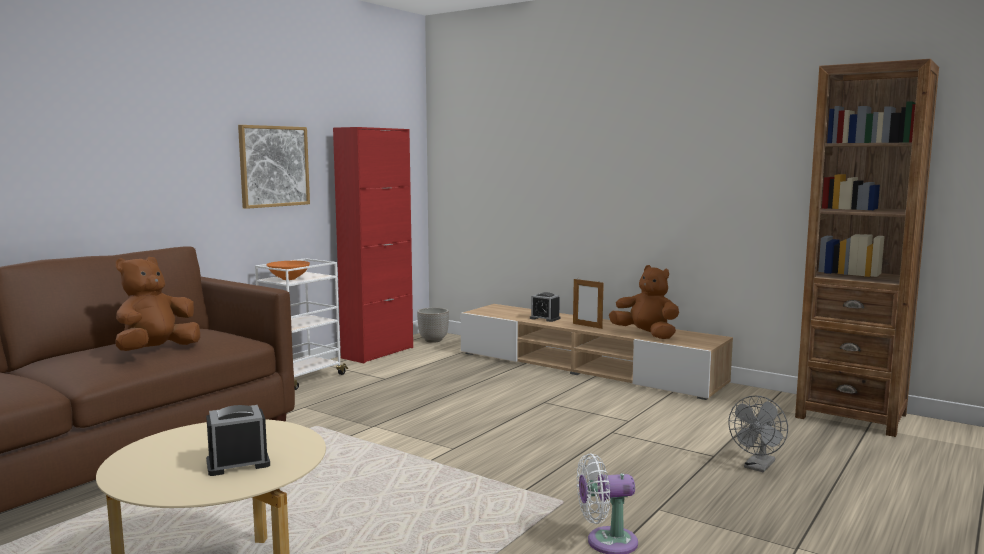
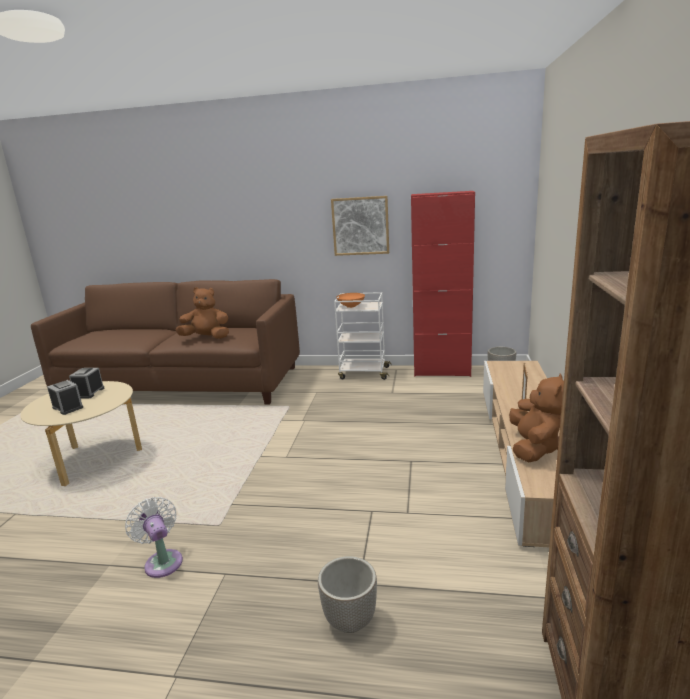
camera: 65 degrees right, 10 degrees up
alarm clock [530,292,560,322] -> alarm clock moved to [69,368,104,399]
grey fan [729,396,788,472] -> planter [318,556,377,633]

